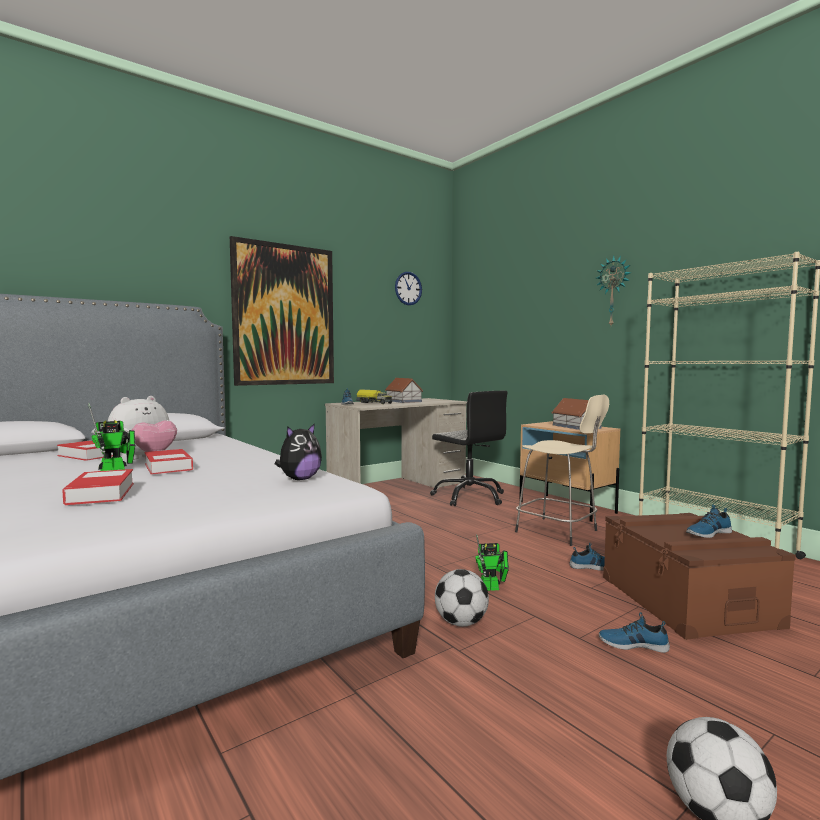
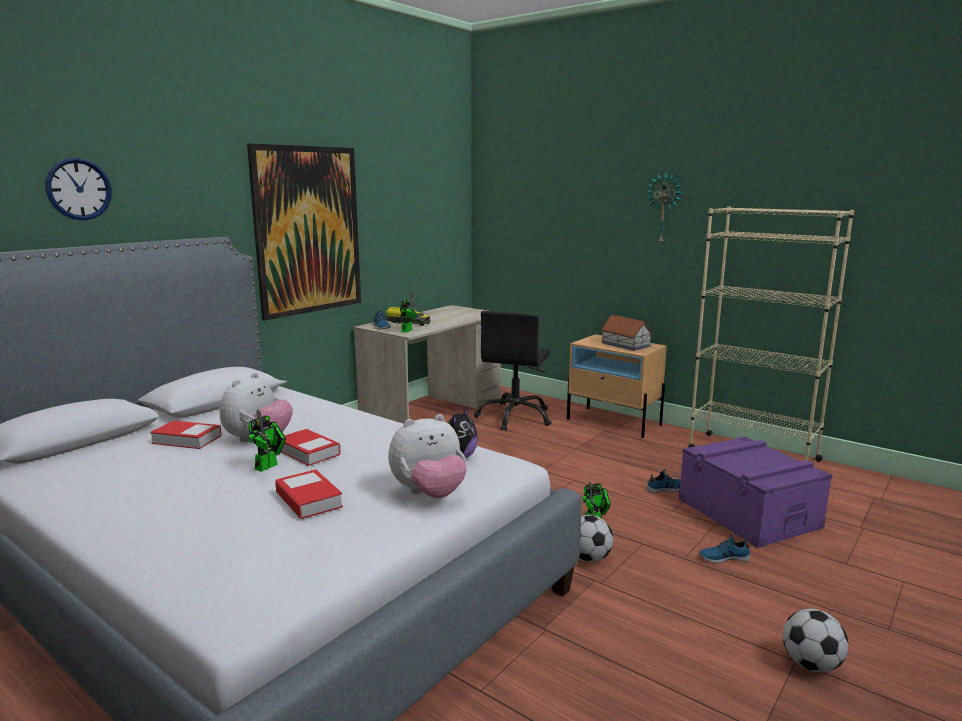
camera: 15 degrees left, 10 degrees up
toy house [385,378,423,403] -> none
wall clock [395,272,422,305] -> wall clock moved to [46,158,112,221]
black office chair [430,391,508,506] -> black office chair turned 75 degrees clockwise [474,311,552,431]
beige stool [515,395,609,546] -> none
brown storage box [603,513,796,640] -> purple storage box [678,437,832,548]
shoe [686,505,732,538] -> none
none -> plush toy [388,414,467,498]
none -> toy robot [400,291,417,333]

